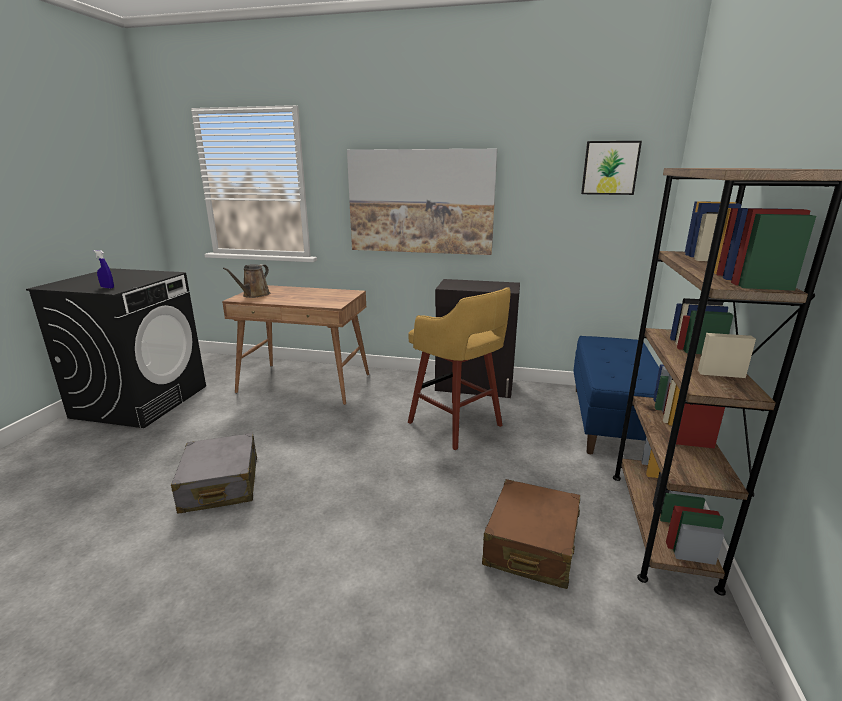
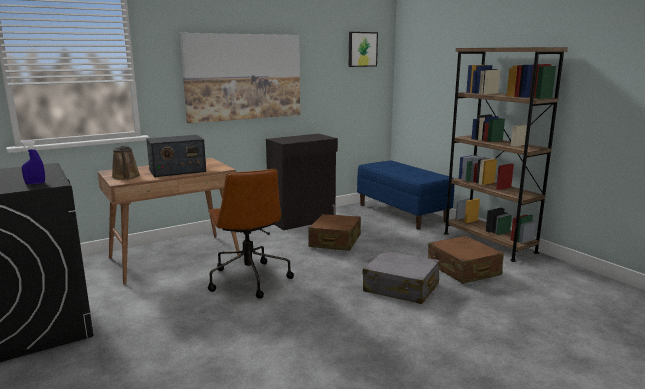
camera: 45 degrees left, 5 degrees down
grey suitcase [171,433,257,514] -> grey suitcase moved to [363,251,440,304]
yellow stool [408,287,511,450] -> brown suitcase [308,214,361,251]
none -> radio [146,135,206,177]
none -> brown office chair [208,169,294,299]

